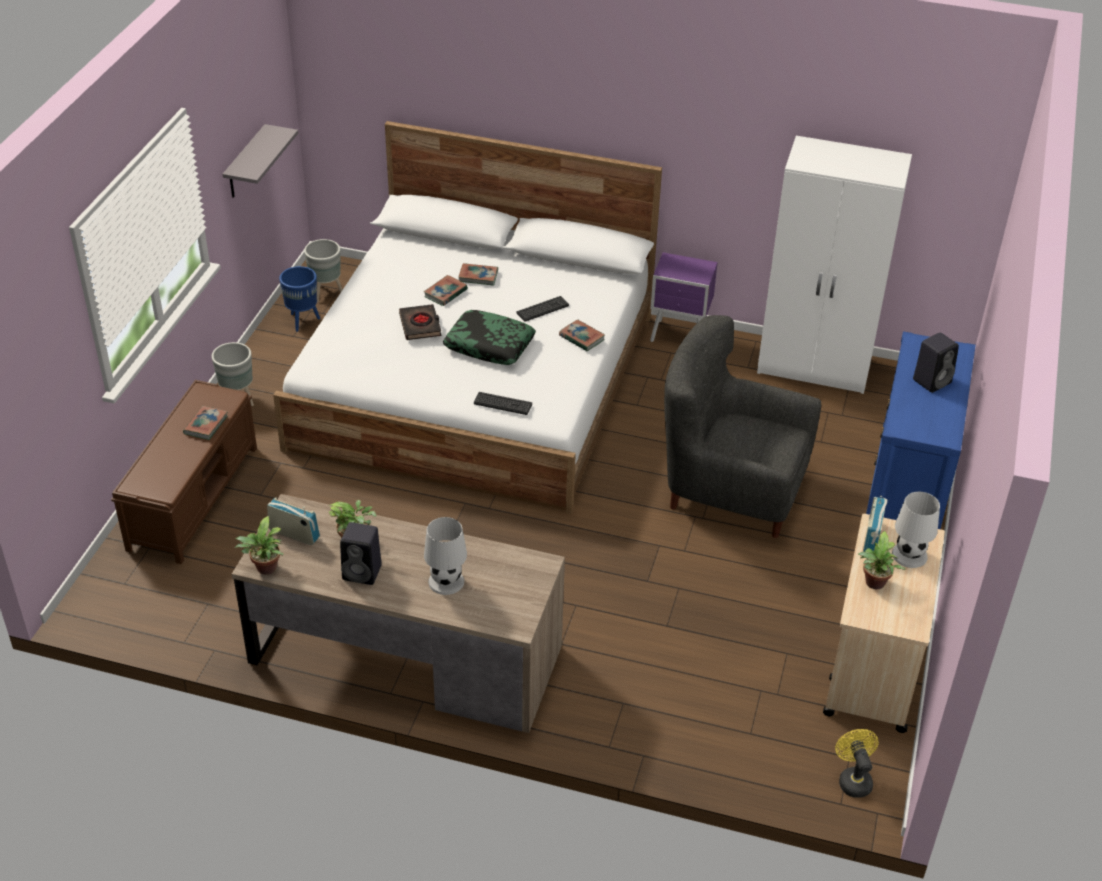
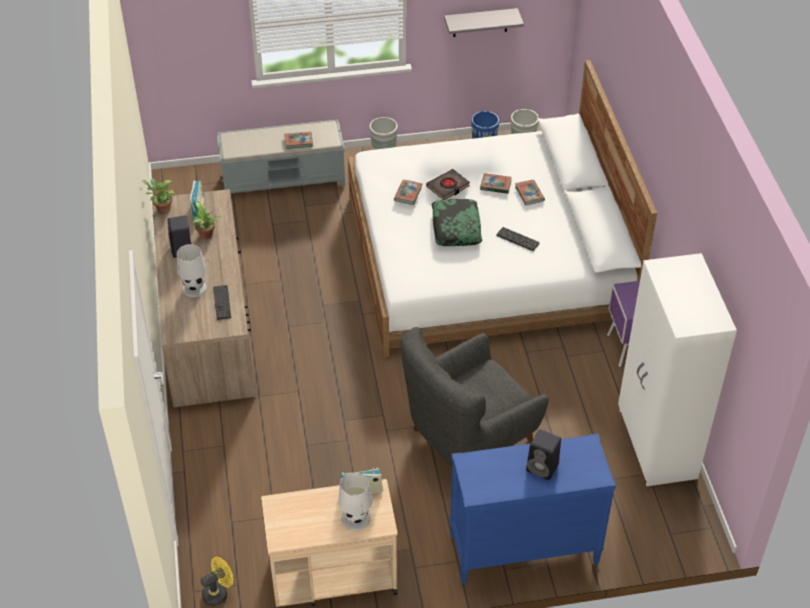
camera: 65 degrees right, 5 degrees up
brown bench [111,380,257,564] -> grey bench [217,119,345,193]
keyboard [474,392,532,415] -> keyboard moved to [213,285,231,320]
book [559,319,605,351] -> book moved to [394,180,422,205]
grey armchair [664,315,821,538] -> grey armchair turned 120 degrees counterclockwise [400,327,549,466]
potted plant [858,531,905,589] -> none

